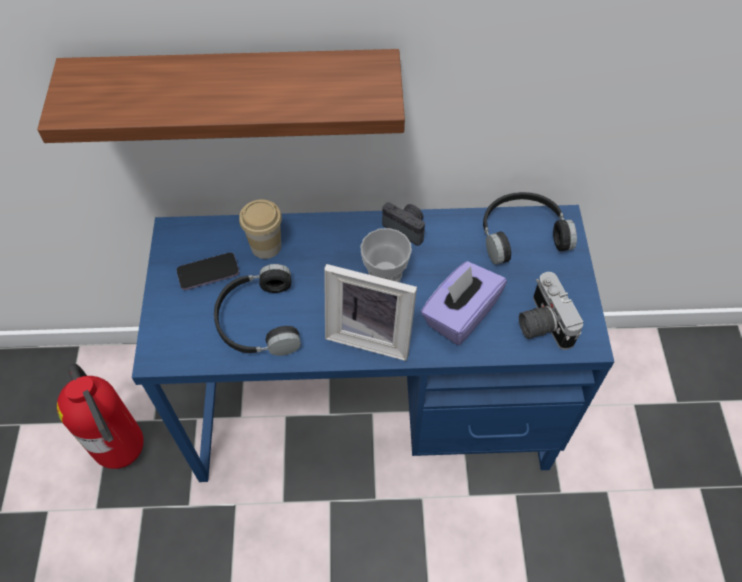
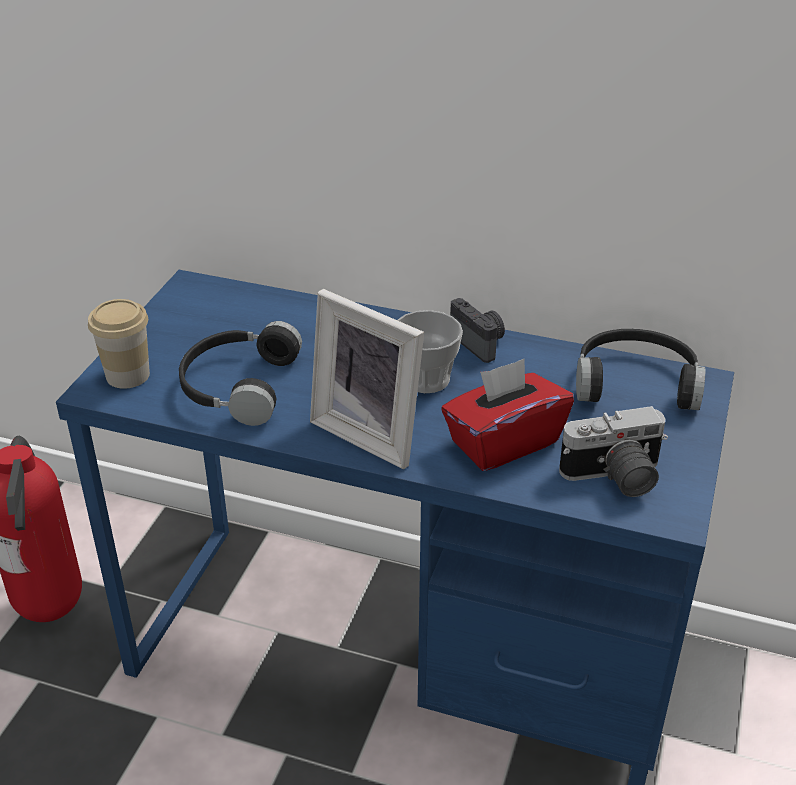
camera: 20 degrees right, 20 degrees down
shelf [37,49,405,143] -> none
phone [176,252,239,290] -> none
cup [239,200,282,259] -> cup moved to [88,299,150,389]
purple tissue box [421,261,507,345] -> red tissue box [441,359,574,471]
camera [519,272,583,350] -> camera turned 105 degrees counterclockwise [559,406,668,497]

